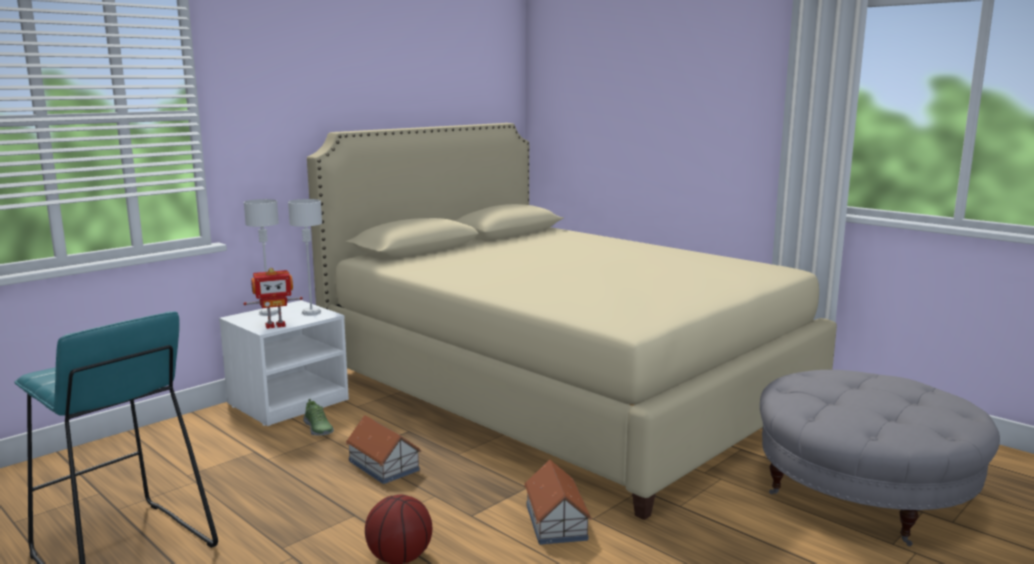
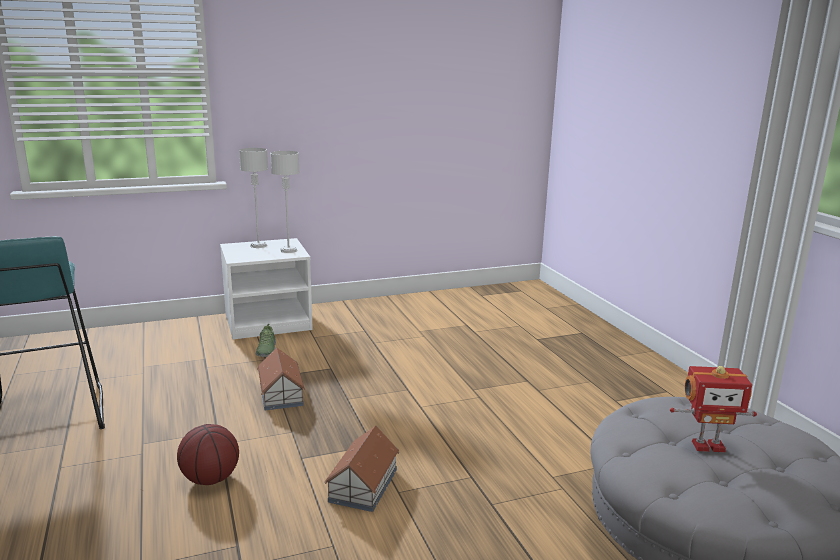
camera: 25 degrees right, 5 degrees up
toy robot [244,268,303,329] -> toy robot moved to [670,366,757,452]
beige bed [307,123,837,520] -> none

